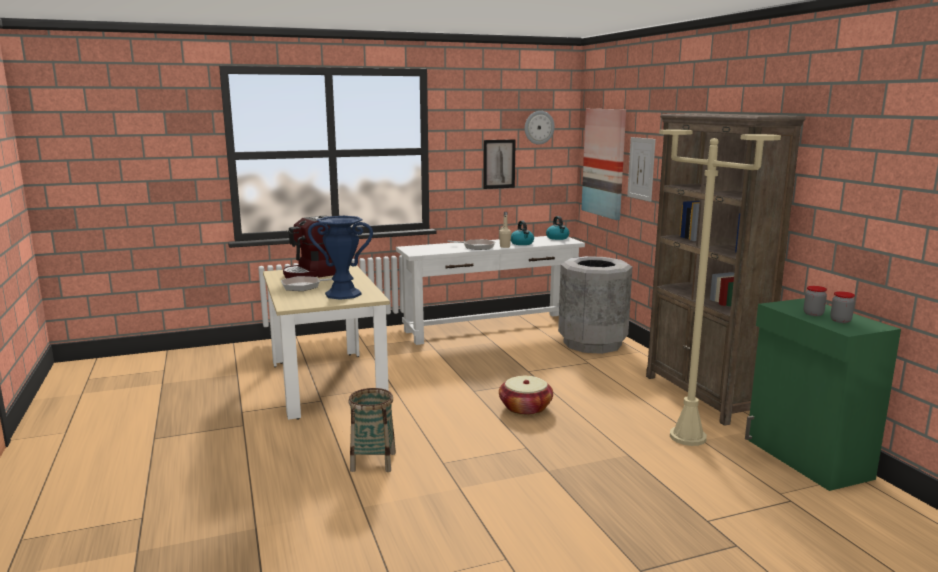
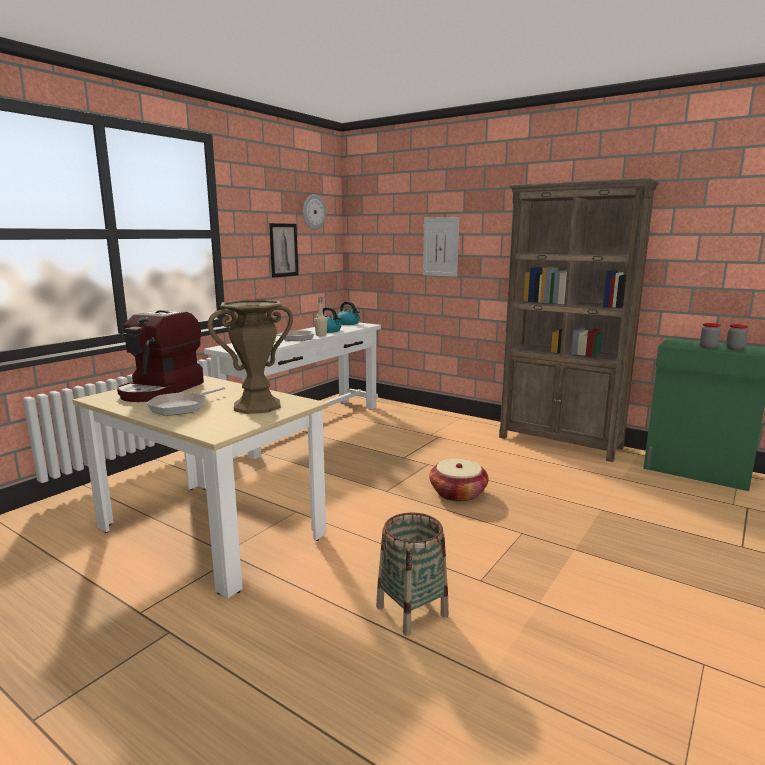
camera: 35 degrees left, 0 degrees up
blue vase [308,216,373,300] -> brown vase [208,299,293,414]
grey trash can [558,256,632,354] -> none
picture [581,109,626,220] -> none
beige floor lamp [659,130,781,446] -> none

